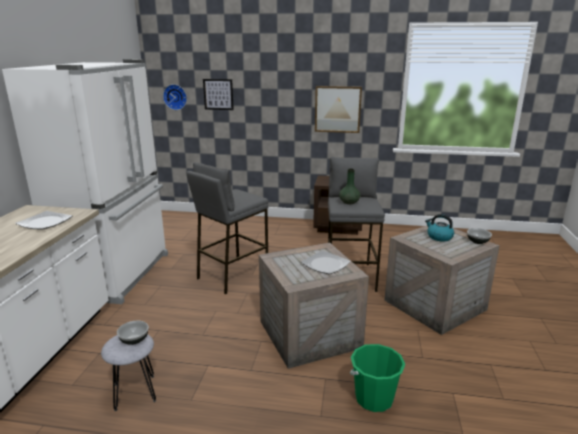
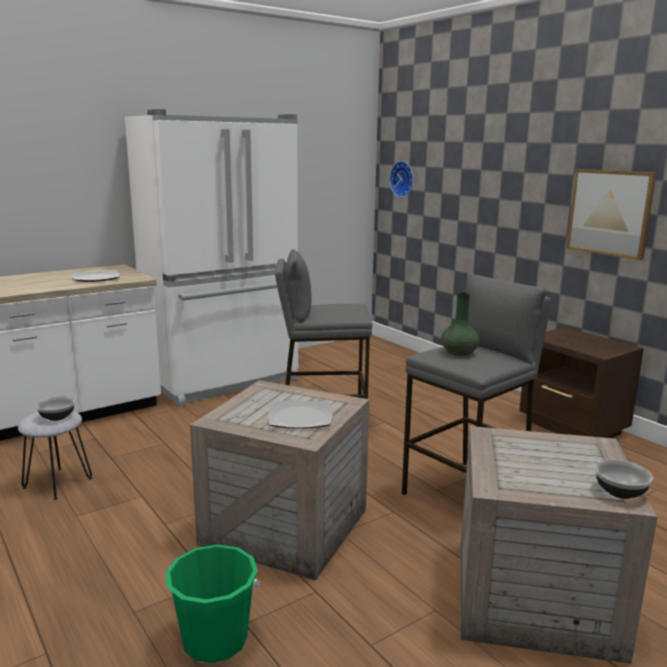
camera: 45 degrees right, 5 degrees down
picture [203,79,234,110] -> none
kettle [425,214,454,242] -> none

